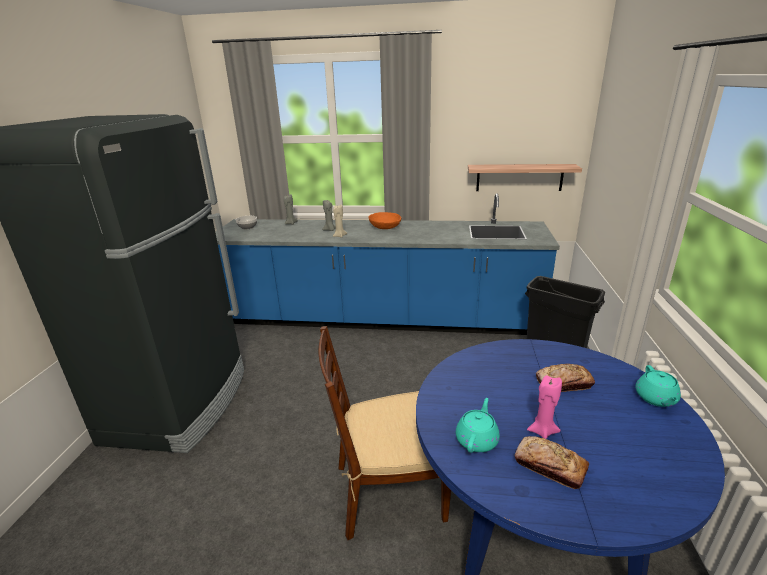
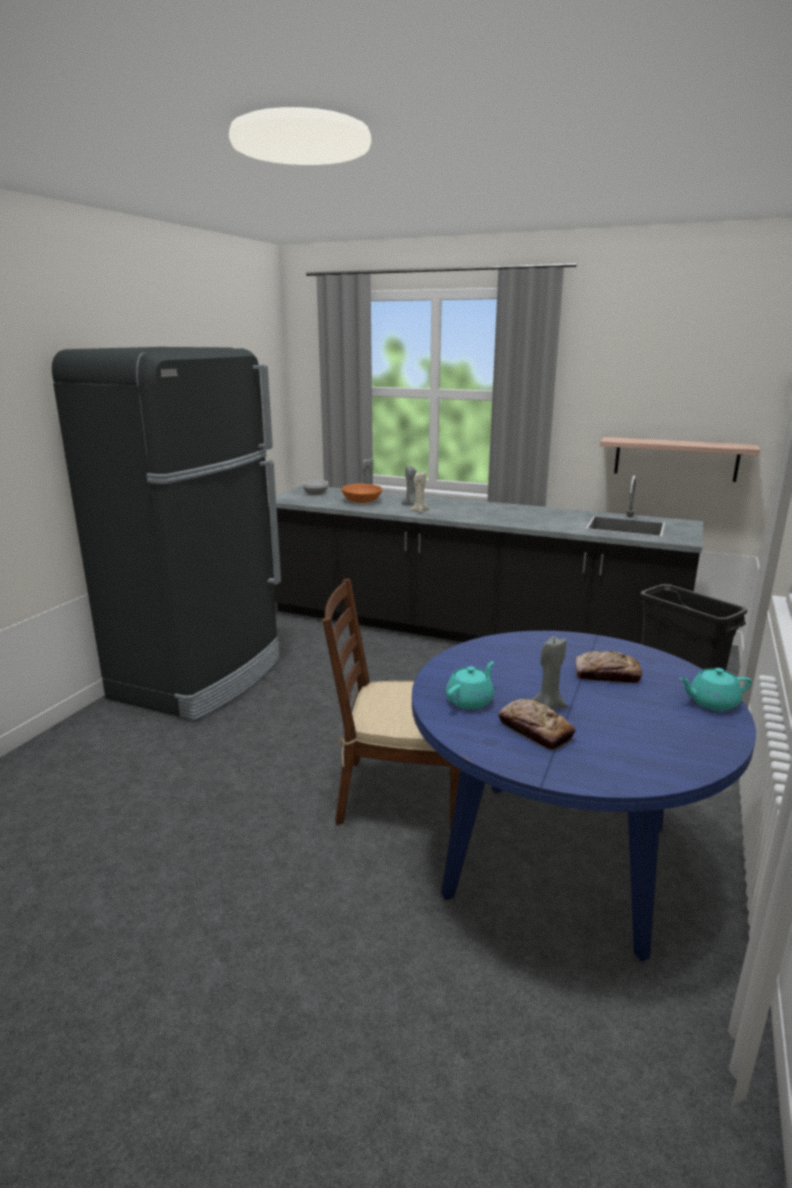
camera: 15 degrees right, 5 degrees down
blue counter [215,193,560,335] -> black counter [268,475,703,644]
orange bowl [369,212,401,229] -> orange bowl moved to [342,483,382,503]
pink candle [527,375,562,439] -> grey candle [531,636,568,709]
turquoise teapot [636,365,681,407] -> turquoise teapot turned 60 degrees clockwise [679,668,752,711]

